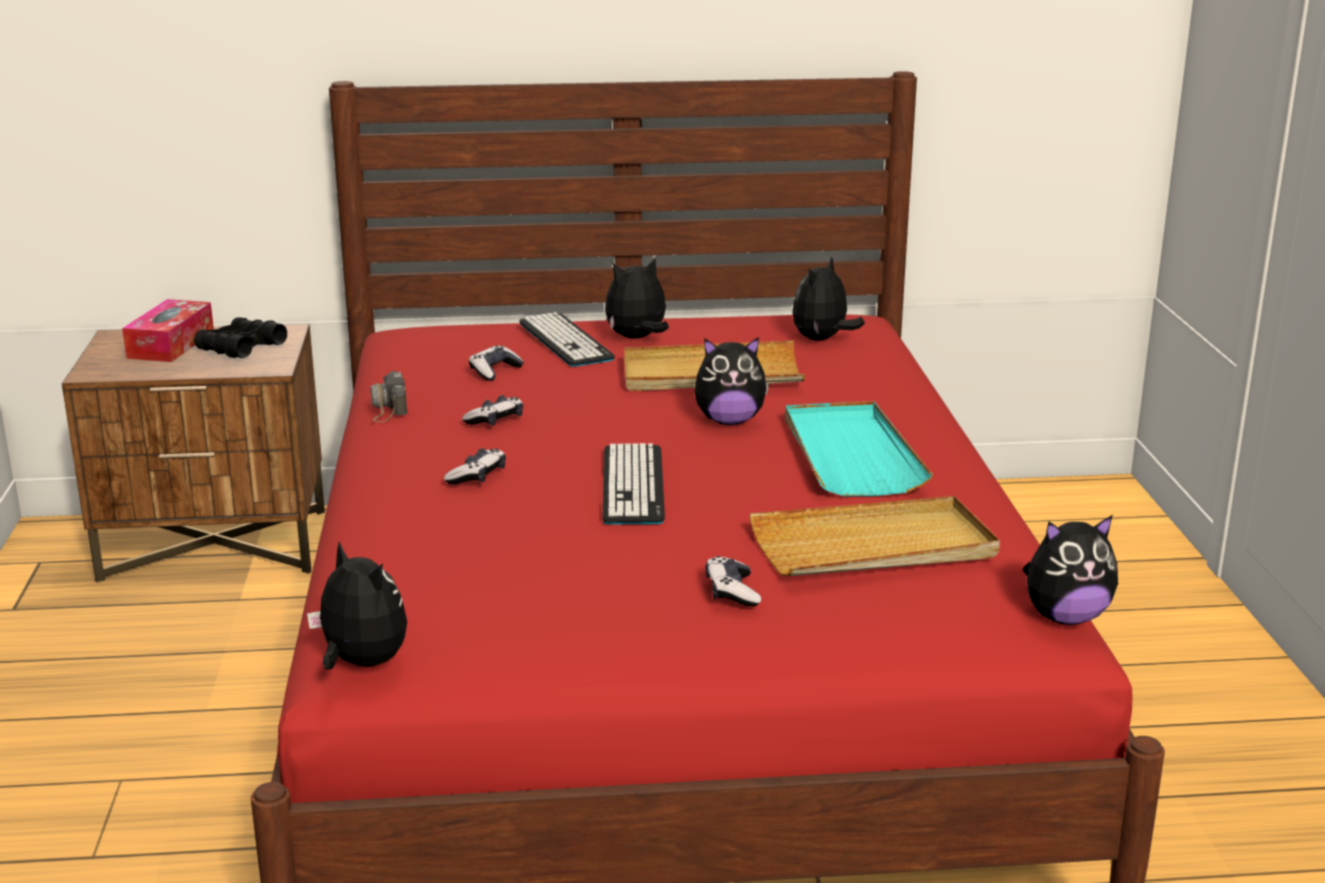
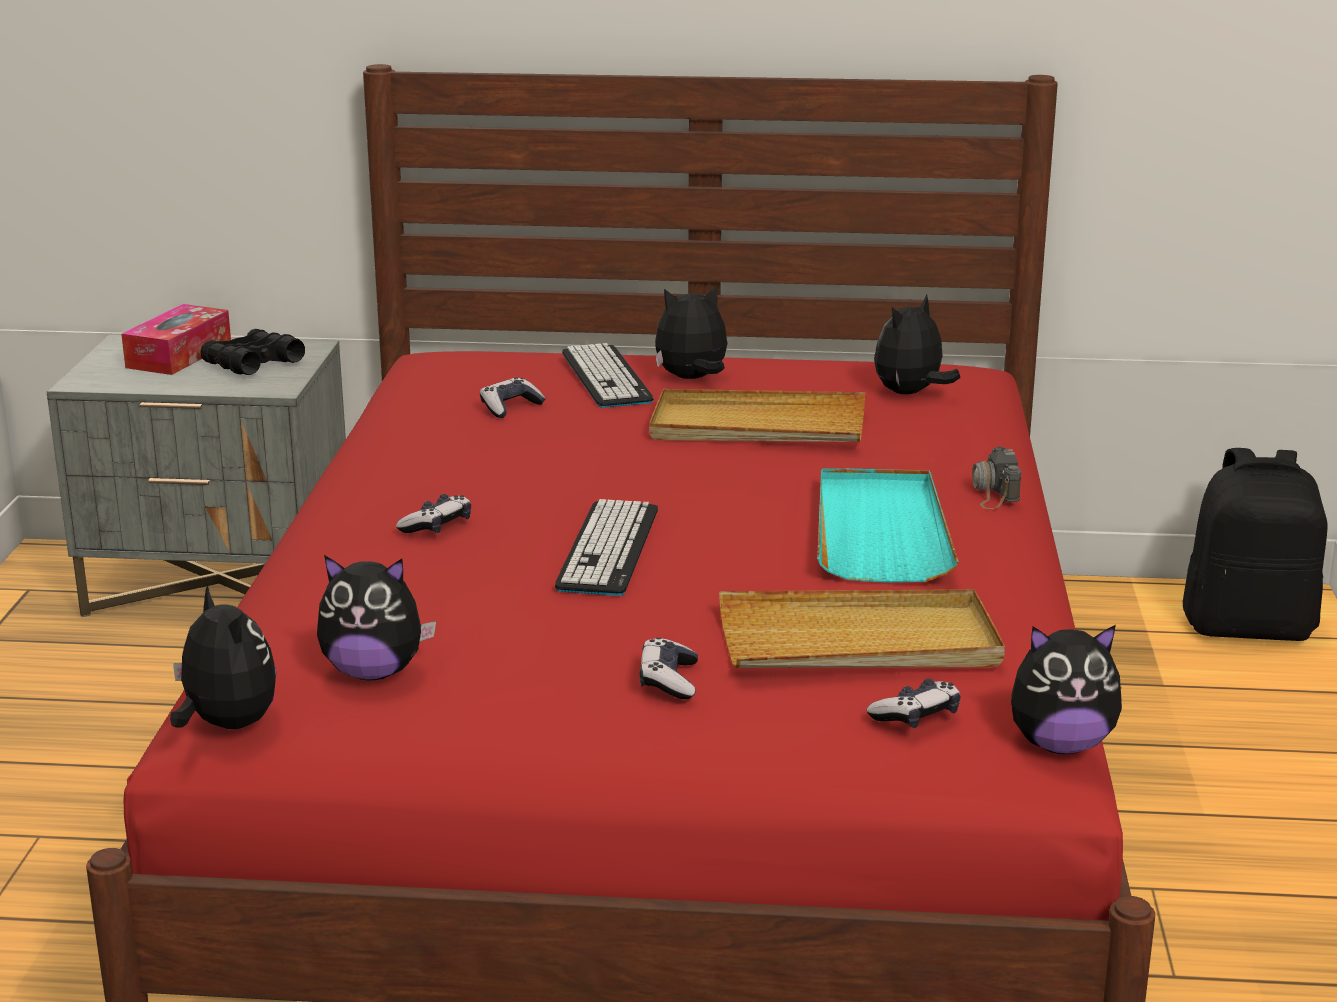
camera: 10 degrees right, 0 degrees up
brown nightstand [62,324,325,583] -> grey nightstand [47,335,346,617]
camera [371,371,408,422] -> camera moved to [972,446,1021,509]
game controller [462,395,523,426] -> game controller moved to [867,679,961,728]
plush toy [694,337,769,425] -> plush toy moved to [317,555,436,680]
none -> black backpack [1183,448,1327,641]

